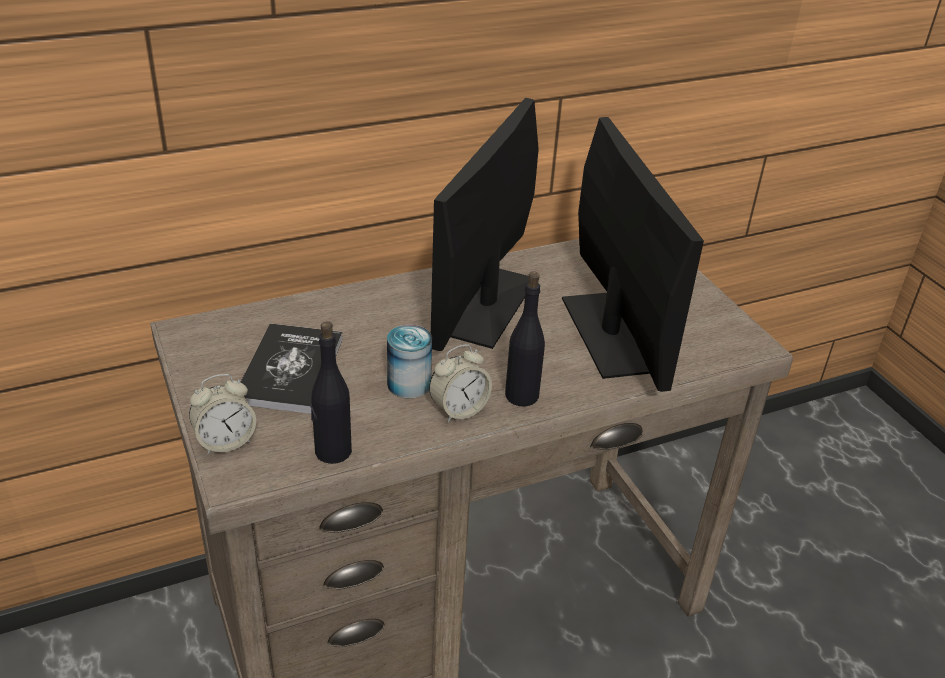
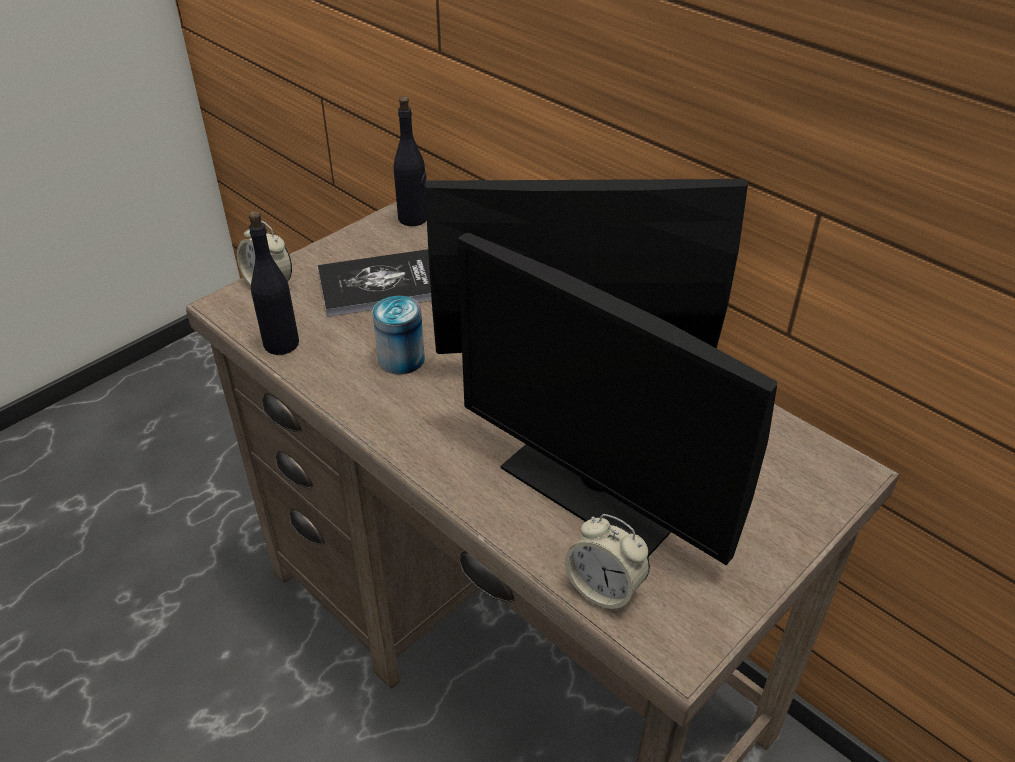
camera: 70 degrees right, 5 degrees up
alarm clock [429,344,492,422] -> alarm clock moved to [565,514,650,612]
black bottle [505,272,545,406] -> black bottle moved to [394,96,427,226]
monitor [562,117,704,392] -> monitor turned 75 degrees clockwise [457,233,777,565]

